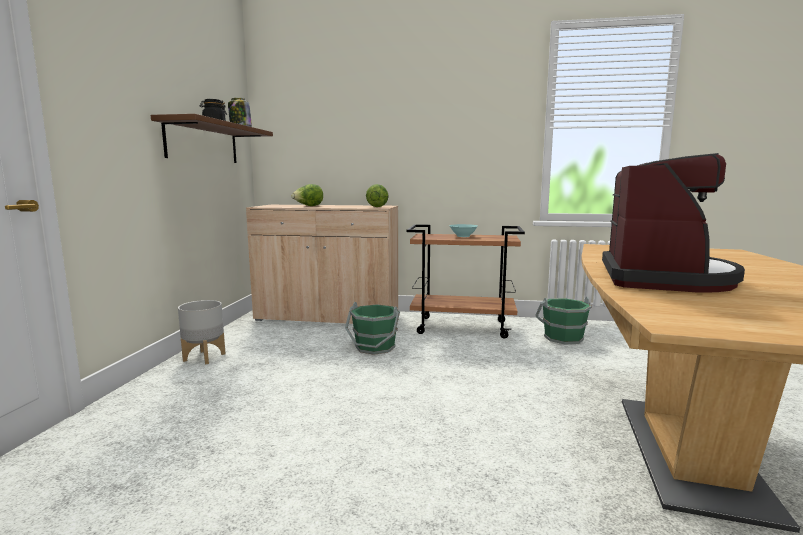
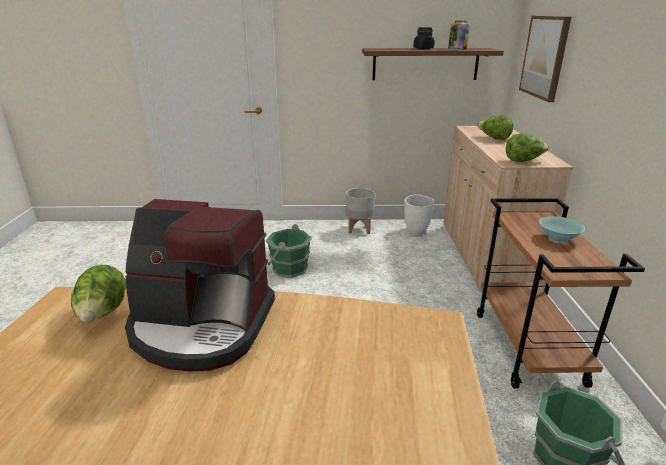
camera: 80 degrees right, 15 degrees up
green bucket [345,302,400,355] -> green bucket moved to [266,224,312,278]
none -> lettuce [71,265,126,322]
none -> white vase [404,194,435,235]
none -> picture [519,16,571,102]

